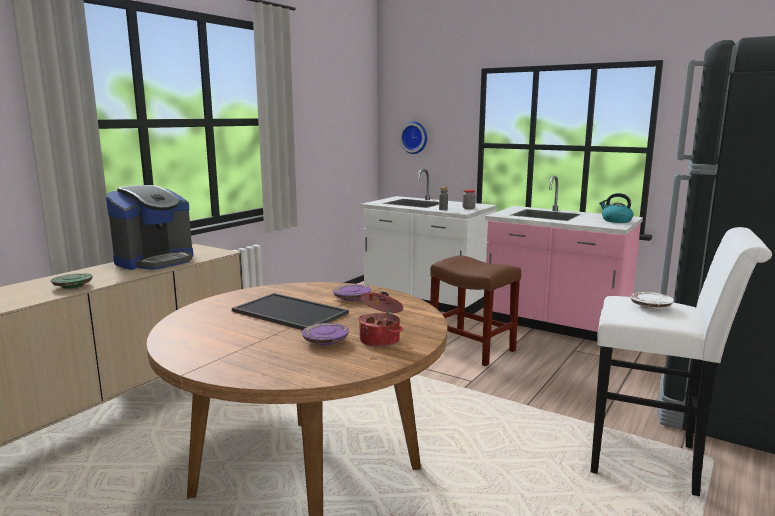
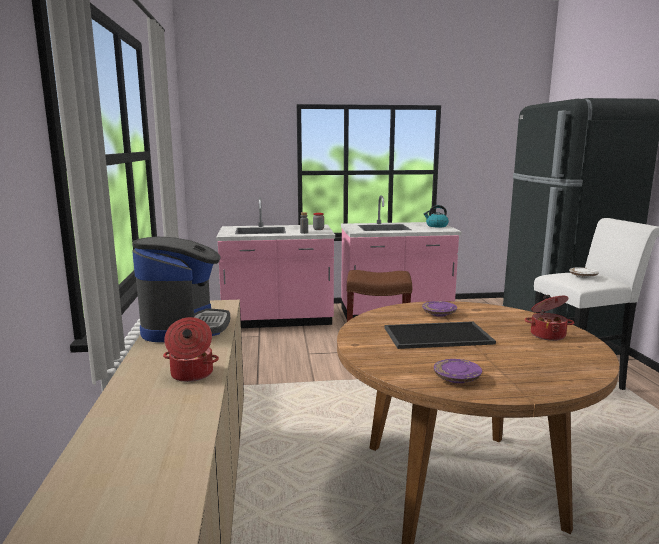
camera: 40 degrees left, 0 degrees up
green plate [50,273,93,288] -> cooking pot [163,317,219,382]
purple plate [302,323,349,345] -> purple plate moved to [434,359,482,383]
white counter [360,169,497,315] -> pink counter [216,197,335,328]
wall clock [400,121,427,154] -> none

